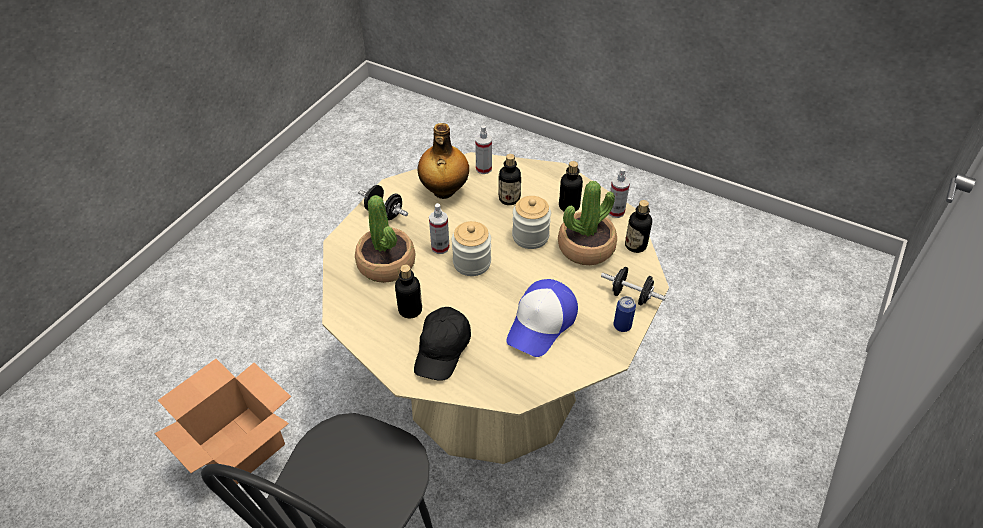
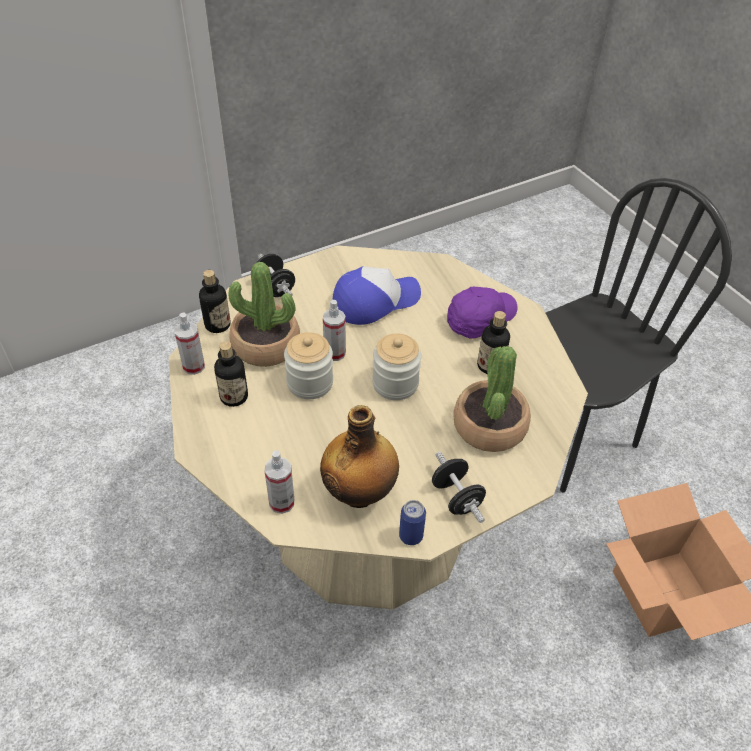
camera: 150 degrees left, 0 degrees up
black cap [414,307,471,381] -> purple cap [447,287,518,339]
spray bottle [429,203,450,254] -> spray bottle moved to [323,300,346,361]
bottle [498,154,521,205] -> none
can [614,296,636,332] -> can moved to [399,500,426,545]

